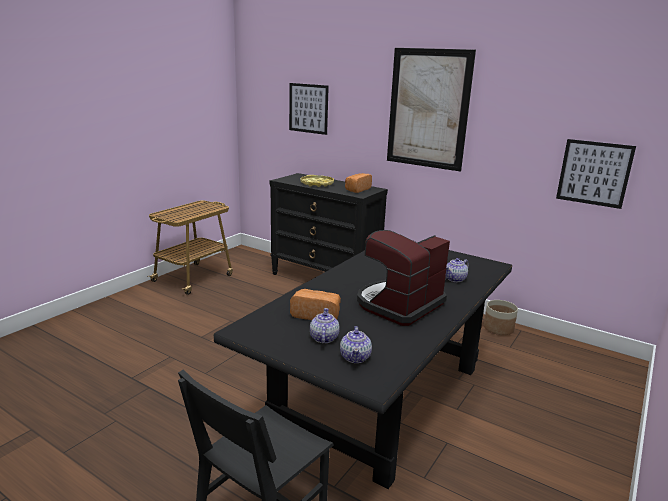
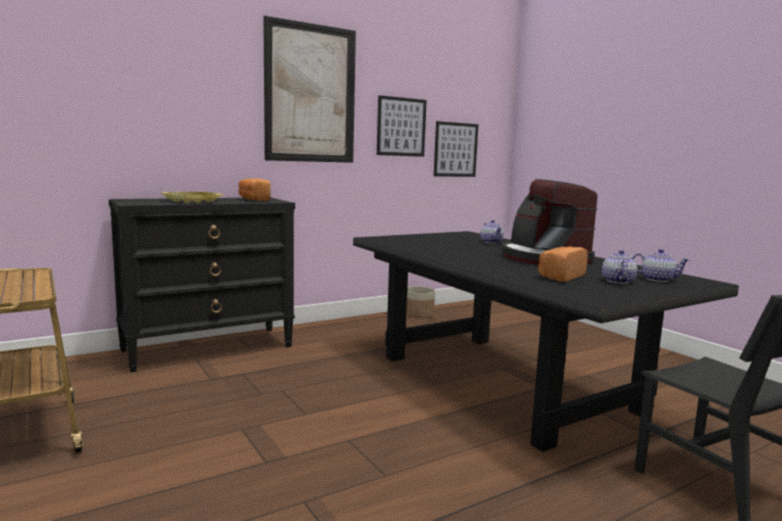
camera: 65 degrees left, 10 degrees down
picture [289,83,329,135] -> picture moved to [377,95,427,157]
teapot [310,308,340,344] -> teapot turned 75 degrees clockwise [602,250,637,284]

